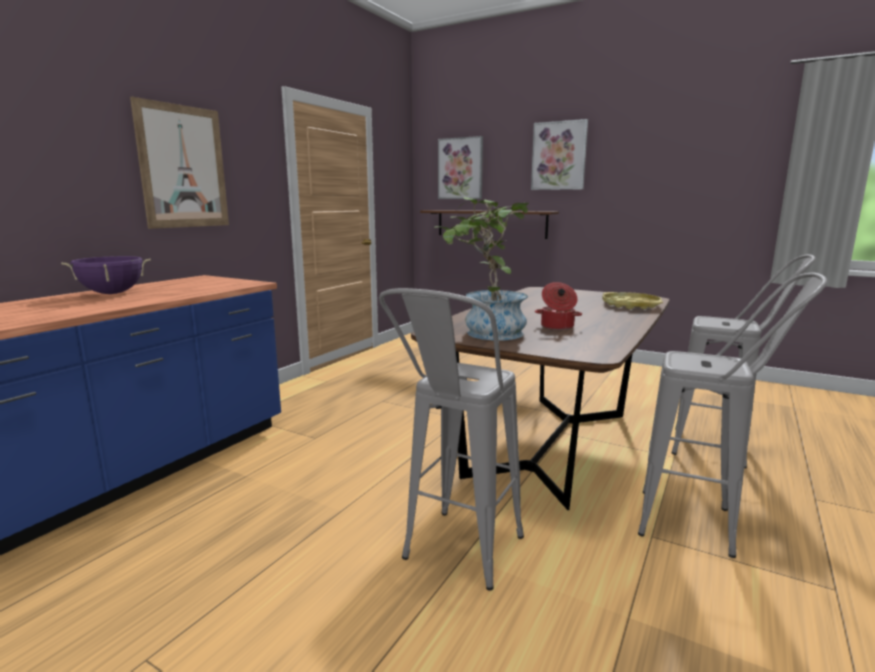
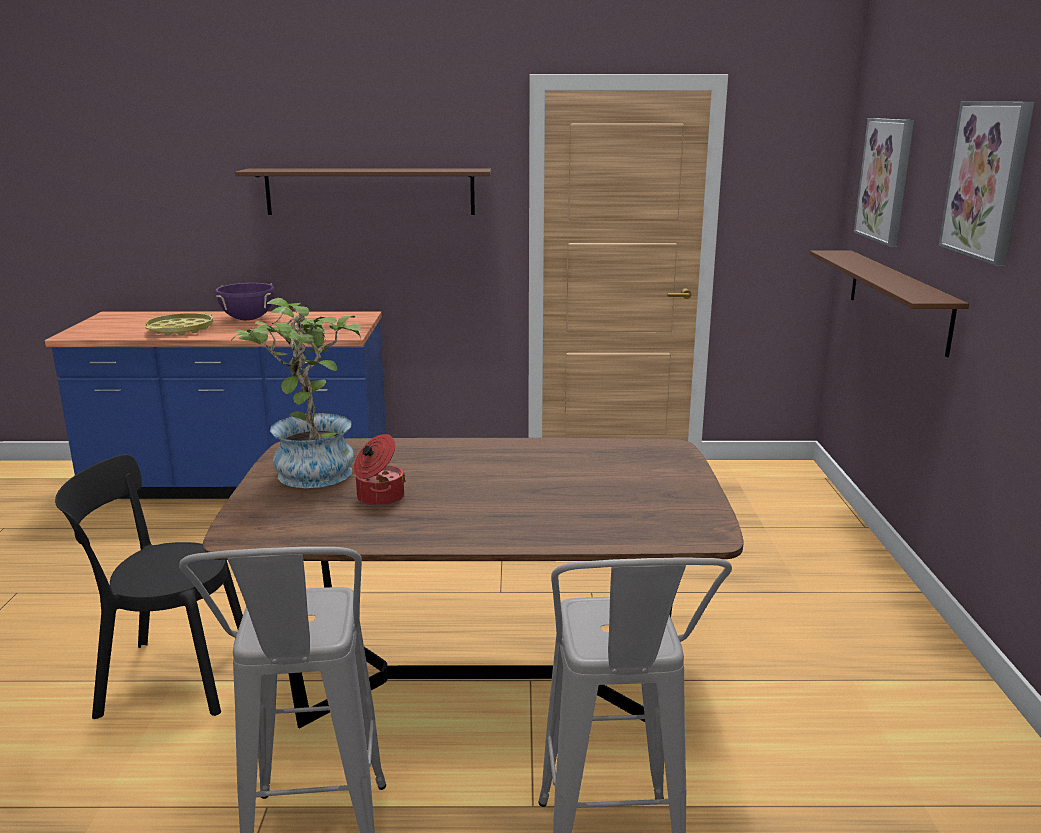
camera: 60 degrees right, 5 degrees up
picture [130,97,229,229] -> brown shelf [235,169,491,215]
grey stool [379,288,524,591] -> black chair [55,454,243,719]
yellow tray [602,292,663,309] -> yellow tray moved to [145,313,213,335]

